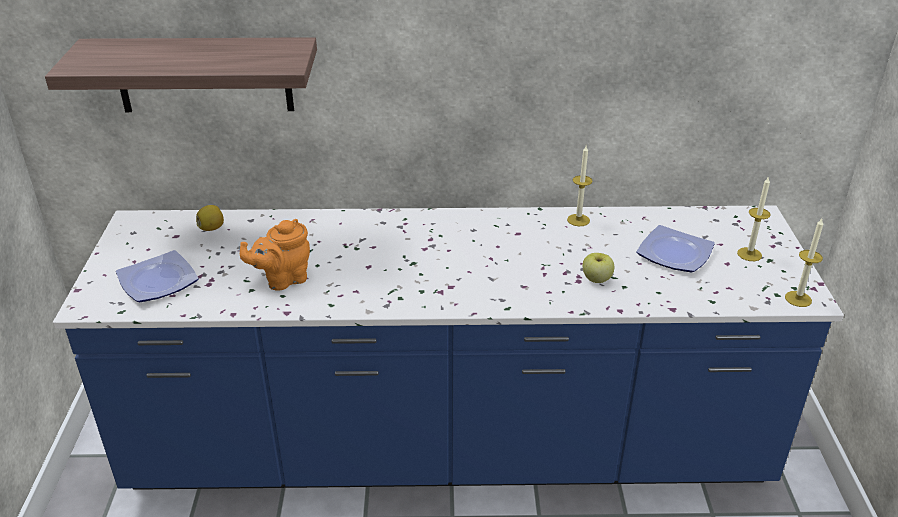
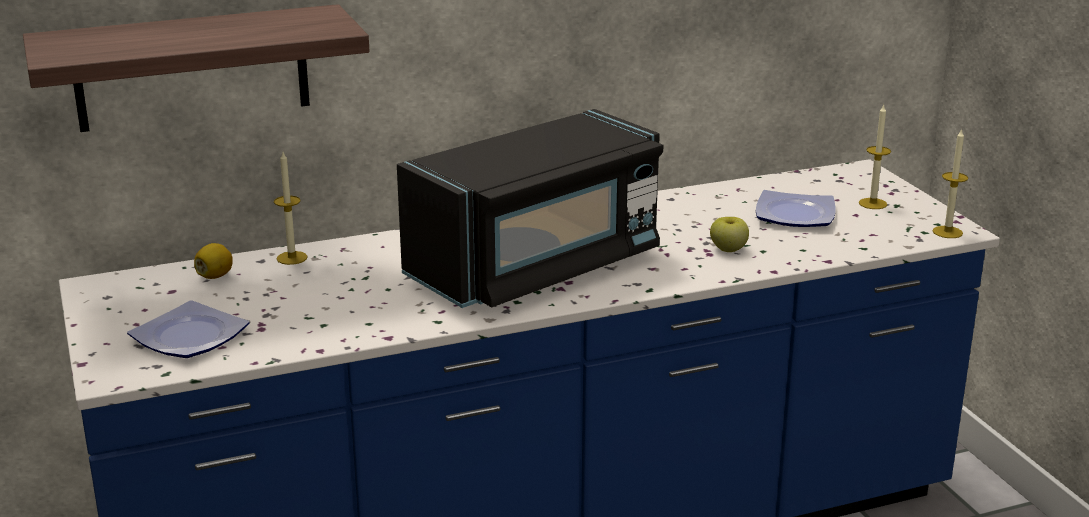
camera: 20 degrees left, 10 degrees down
orange teapot [240,219,310,291] -> none
candle [567,146,593,226] -> candle moved to [274,152,308,265]
none -> black microwave [397,109,663,308]

